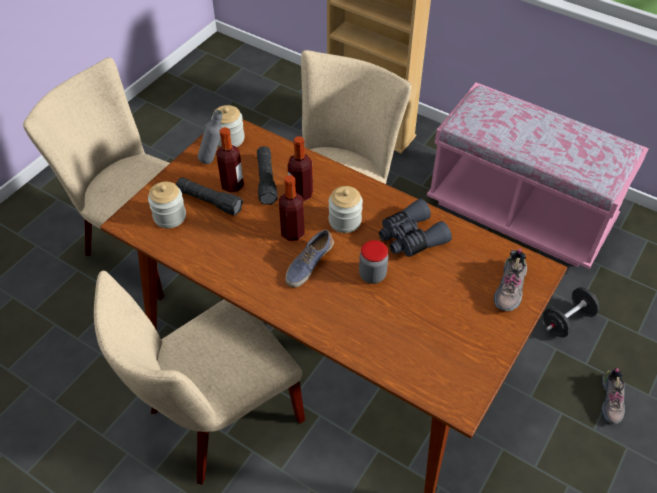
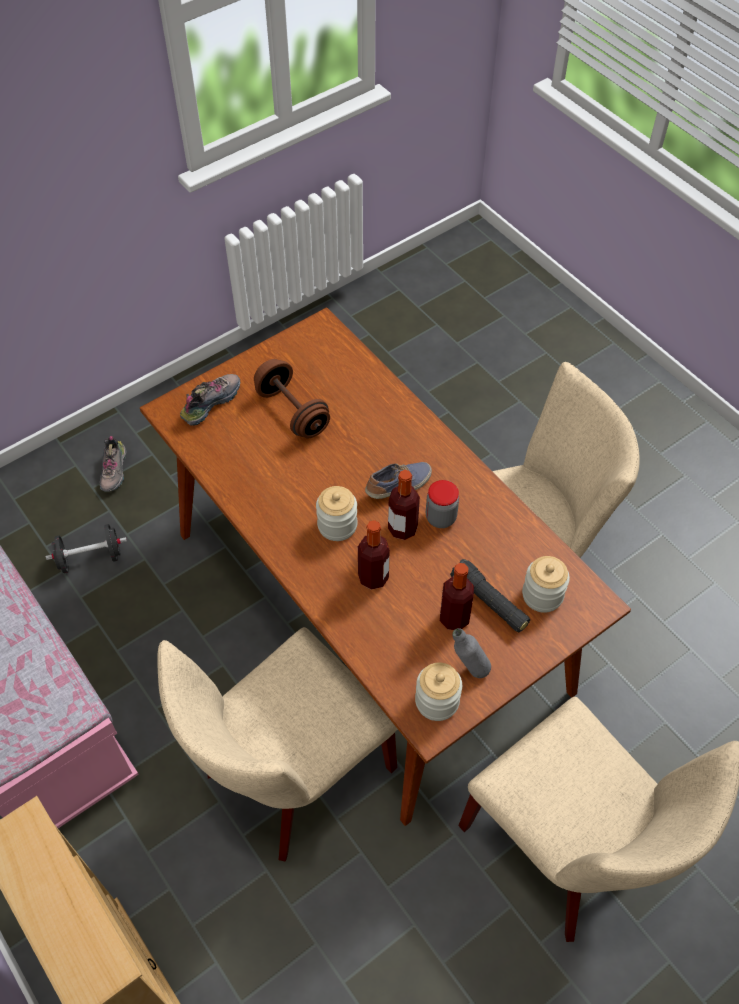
camera: 160 degrees left, 5 degrees up
black flashlight [257,146,278,205] -> none
jar [359,240,388,284] -> jar moved to [426,480,459,528]
grey binoculars [379,199,452,257] -> none
shoe [601,368,625,424] -> shoe turned 150 degrees clockwise [100,436,127,492]
none -> brown dumbbell [254,359,330,438]

